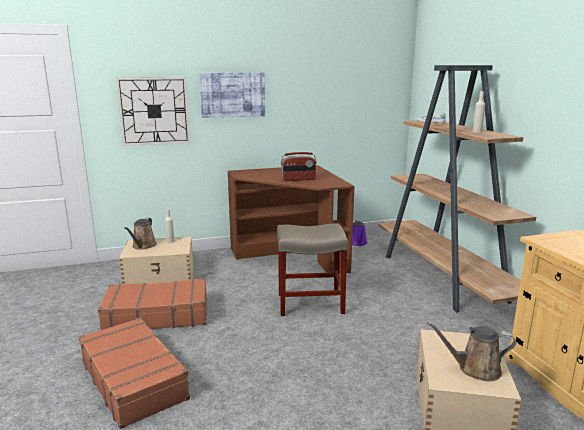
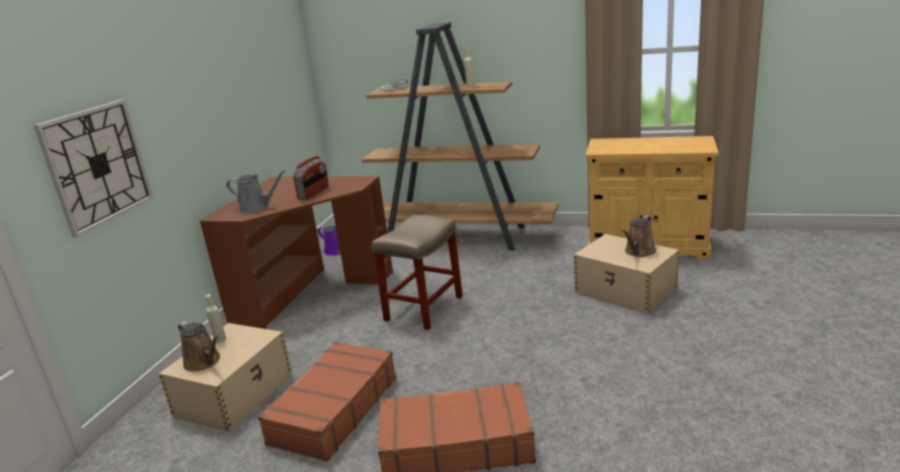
camera: 55 degrees left, 5 degrees up
picture [199,72,265,118] -> none
none -> grey watering can [227,170,286,214]

